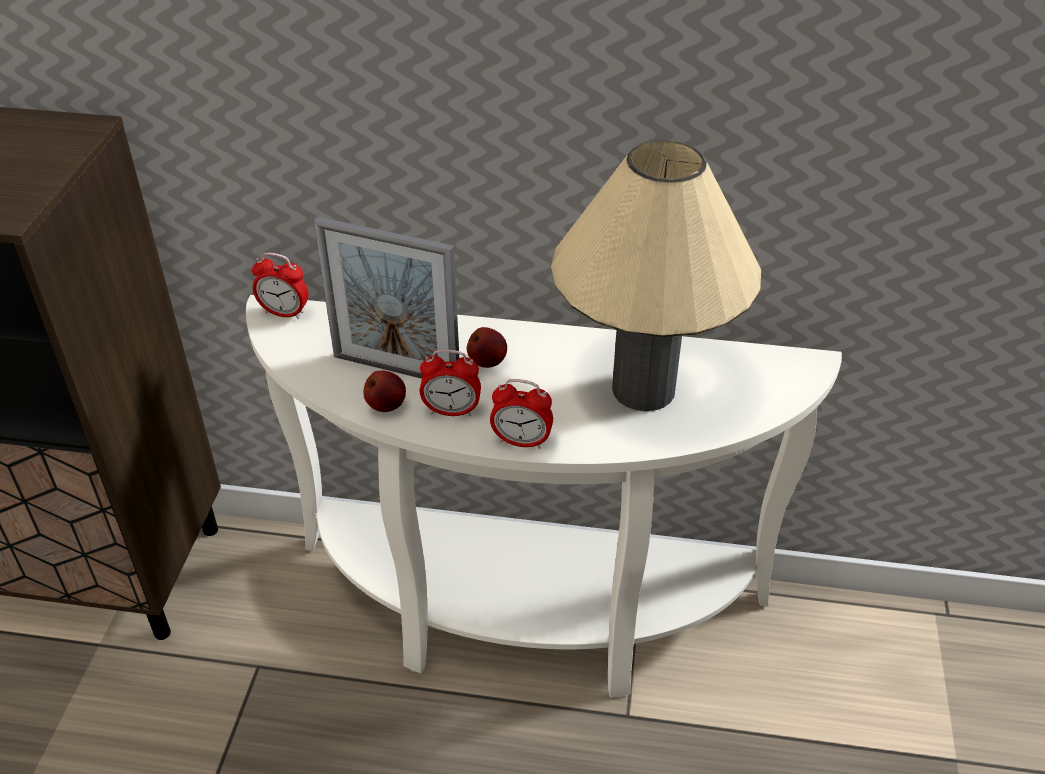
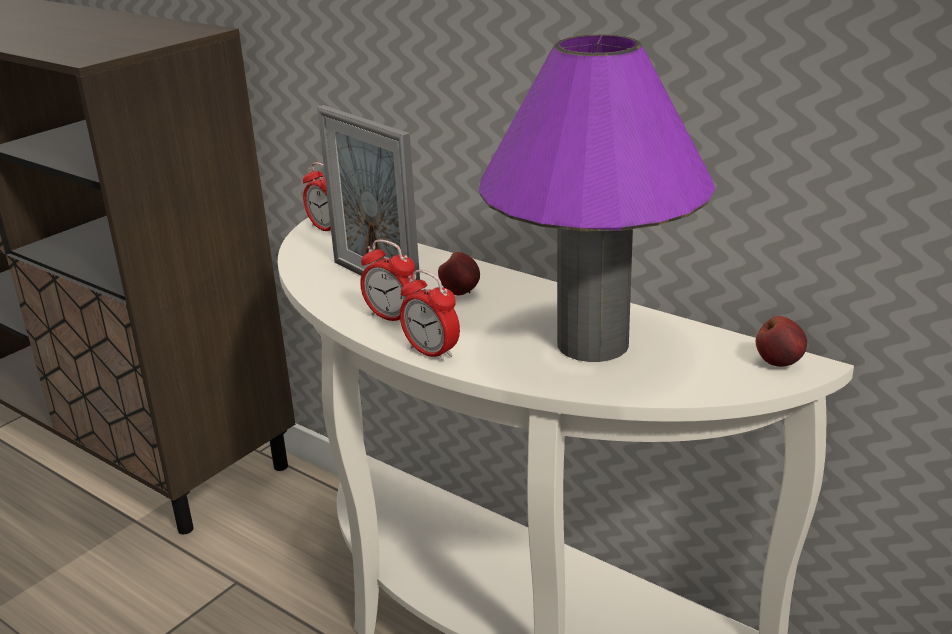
camera: 30 degrees right, 15 degrees down
apple [363,370,406,412] -> apple moved to [756,316,807,367]
beige table lamp [551,140,761,411] -> purple table lamp [479,35,715,362]

